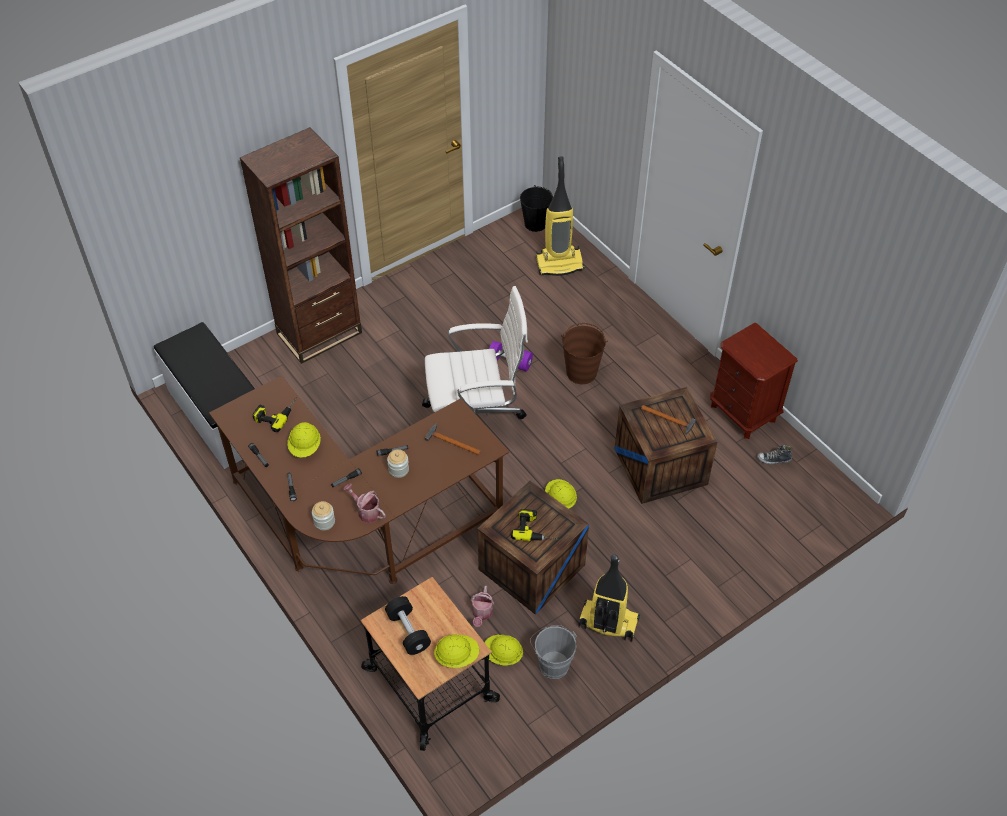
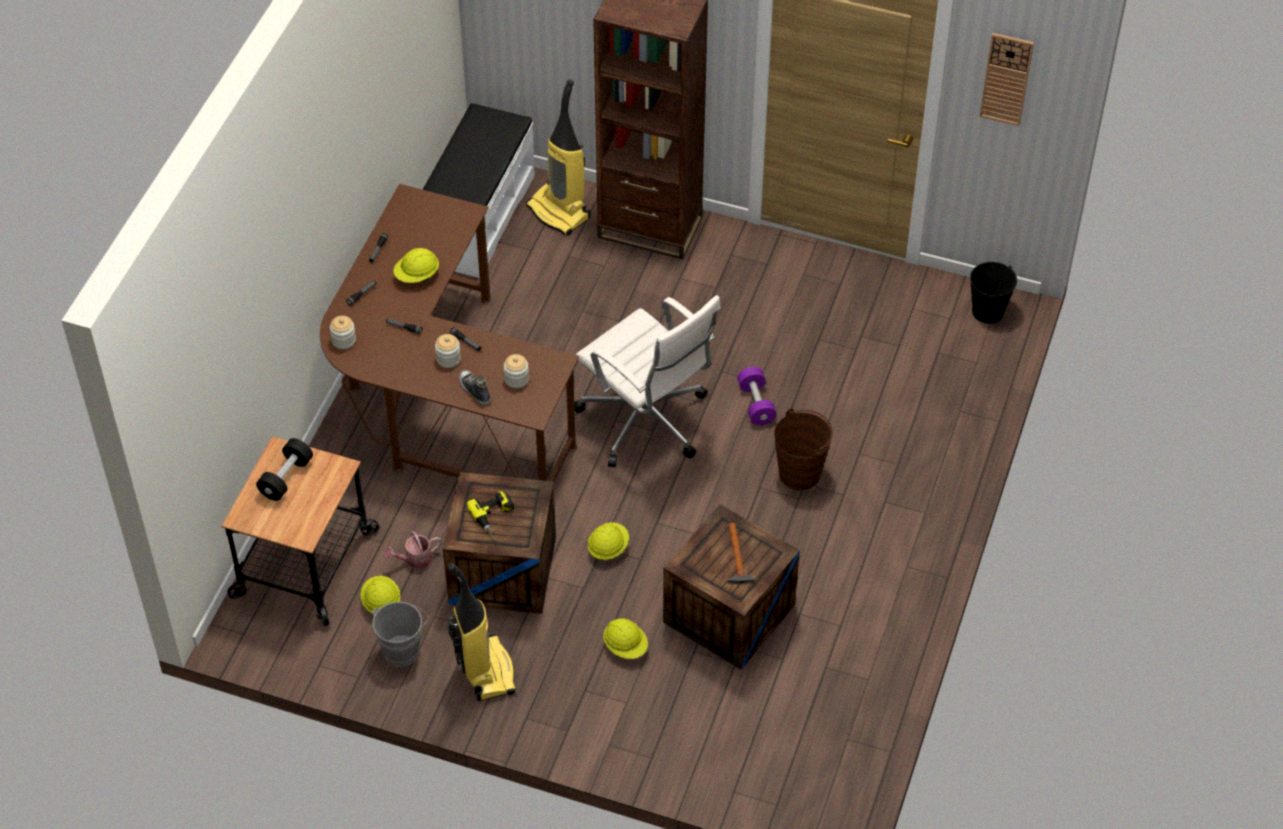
camera: 55 degrees right, 0 degrees up
power drill [253,397,297,433] -> none
watering can [344,483,386,523] -> none
hammer [425,423,481,455] -> jar [504,354,529,388]
yellow hard hat [434,634,479,668] -> yellow hard hat moved to [603,618,648,659]
vacuum cleaner [536,156,584,276] -> vacuum cleaner moved to [526,79,590,236]
brown nightstand [710,323,798,439] -> none
shoe [757,445,792,465] -> shoe moved to [459,370,491,405]
none -> wall clock [979,33,1034,126]

